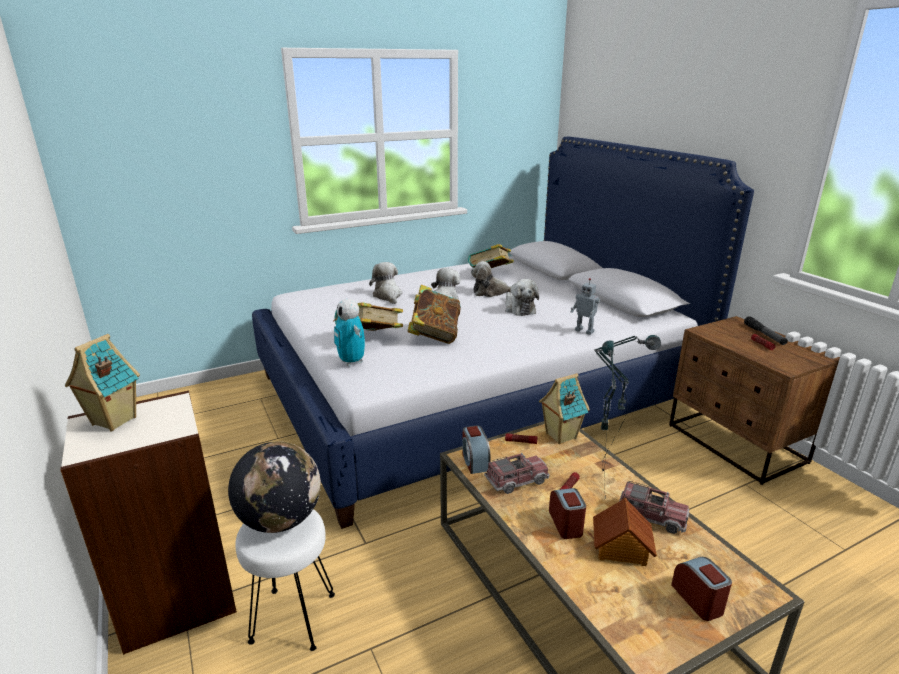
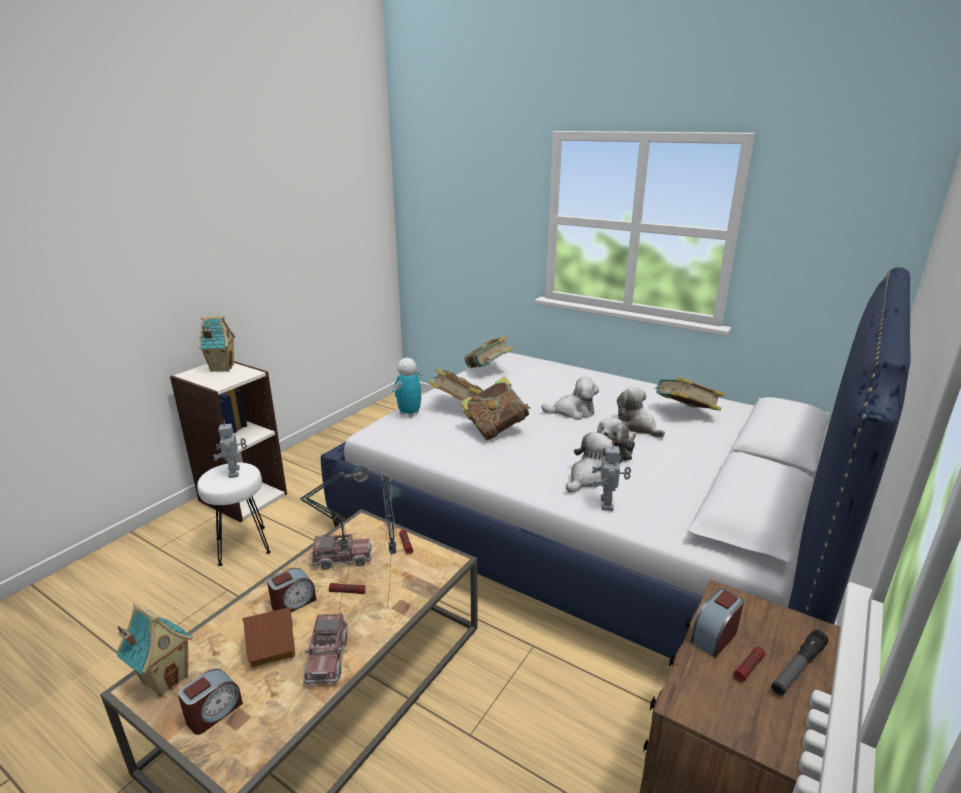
camera: 60 degrees right, 0 degrees up
globe [228,441,321,533] -> toy robot [213,420,247,478]
plush toy [369,262,403,304] -> plush toy moved to [566,432,613,493]
alarm clock [462,425,490,474] -> alarm clock moved to [691,588,744,658]
toy truck [484,453,549,494] -> toy truck turned 45 degrees counterclockwise [311,533,372,570]
toy house [539,373,590,444] -> toy house moved to [117,602,193,697]
none -> book [465,336,513,368]

